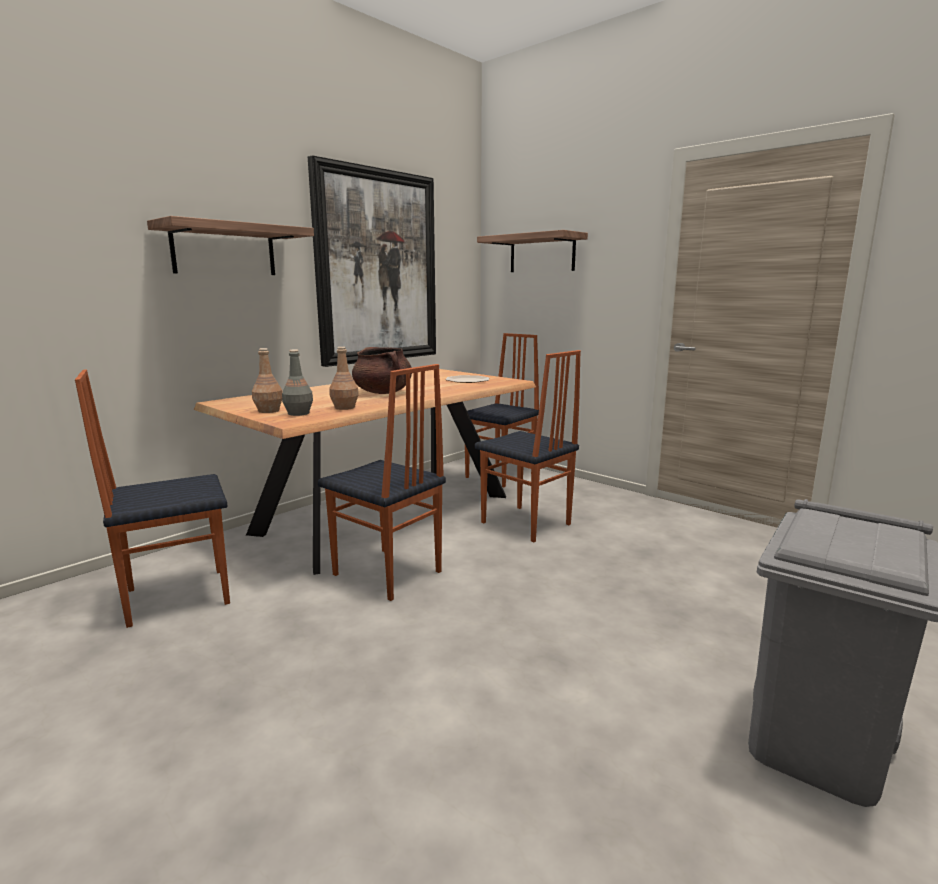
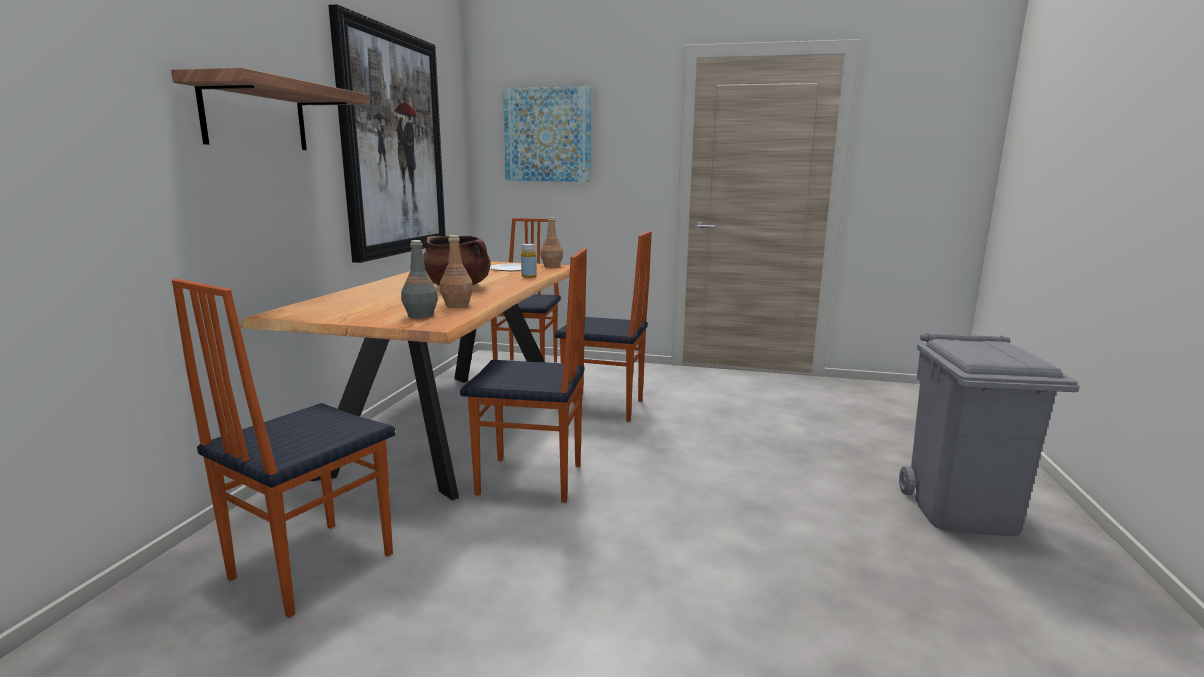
camera: 30 degrees left, 0 degrees up
brown bottle [252,348,282,413] -> brown bottle moved to [541,217,563,267]
shelf [477,230,588,272] -> picture [503,87,591,182]
none -> yellow bottle [521,244,537,278]

